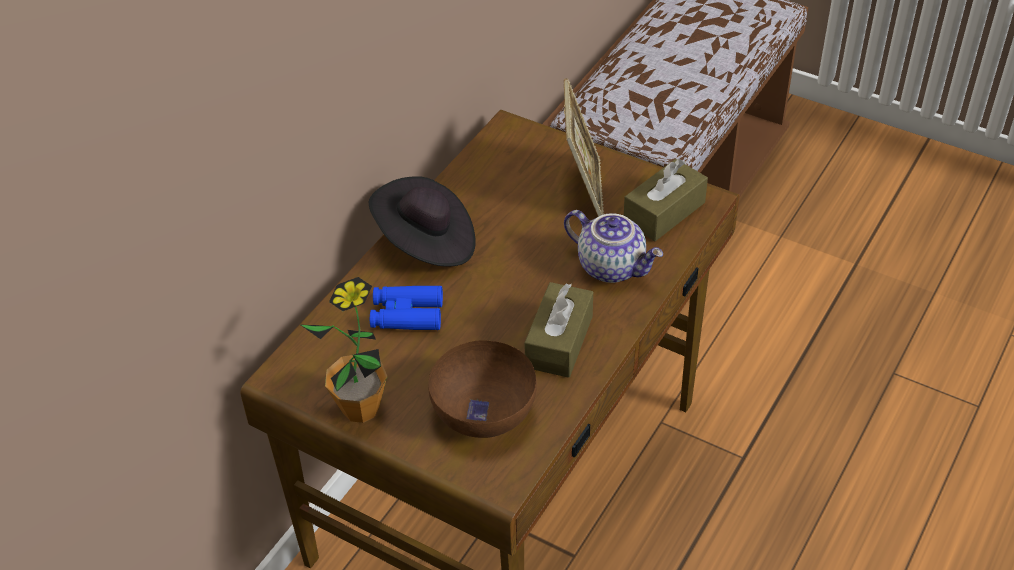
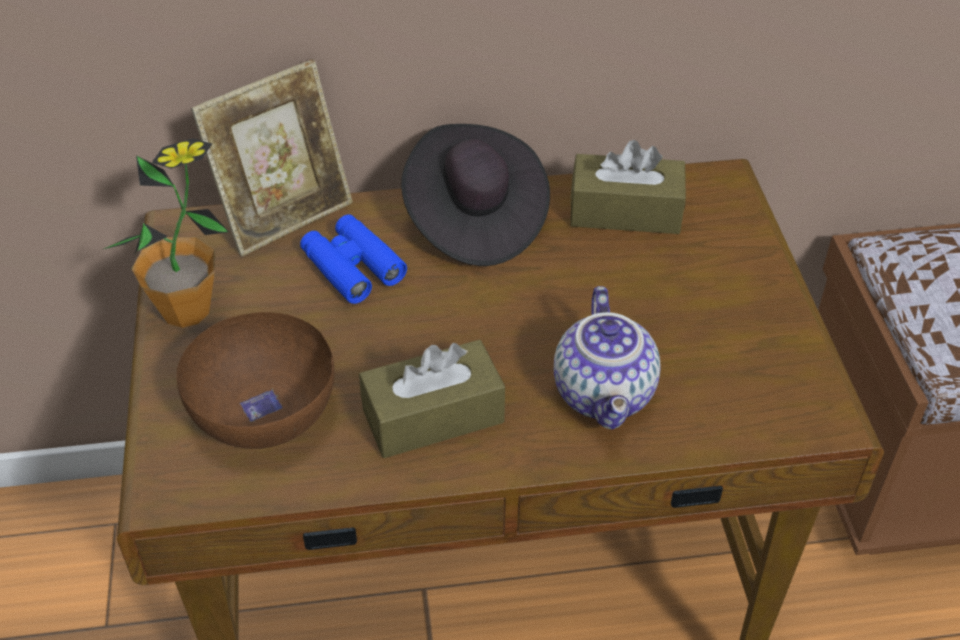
camera: 50 degrees right, 0 degrees up
picture frame [564,78,604,217] -> picture frame moved to [191,59,352,256]
brown tissue box [624,159,708,241] -> brown tissue box moved to [570,140,686,234]

